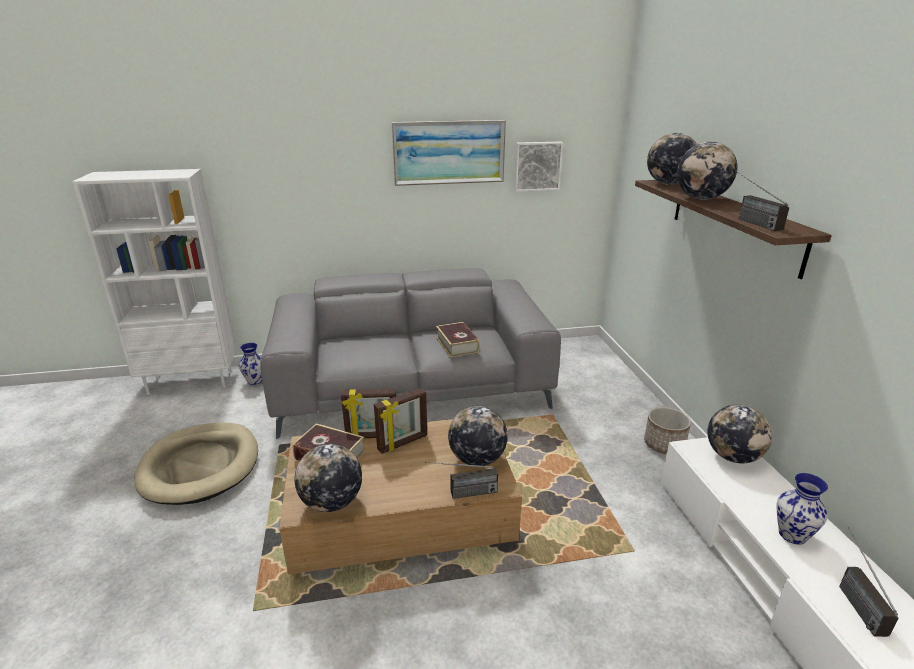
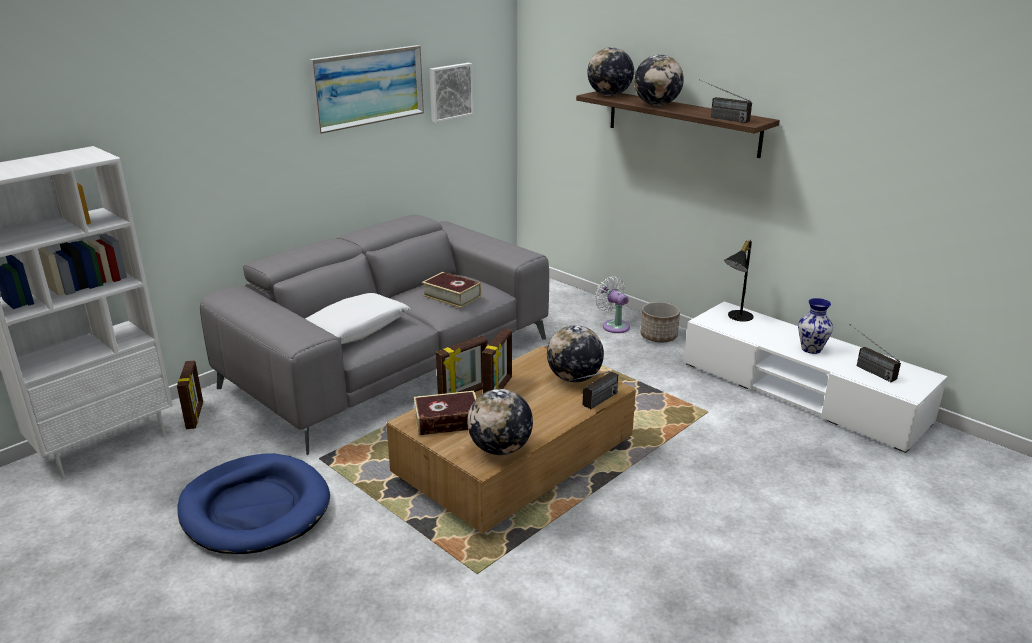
camera: 35 degrees left, 0 degrees up
beige dog bed [135,422,258,505] -> blue dog bed [177,453,330,554]
vase [239,343,262,385] -> picture frame [177,360,203,429]
globe [707,405,772,463] -> black table lamp [724,240,754,322]
none -> white pillow [305,293,410,344]
none -> white fan [595,276,630,333]

